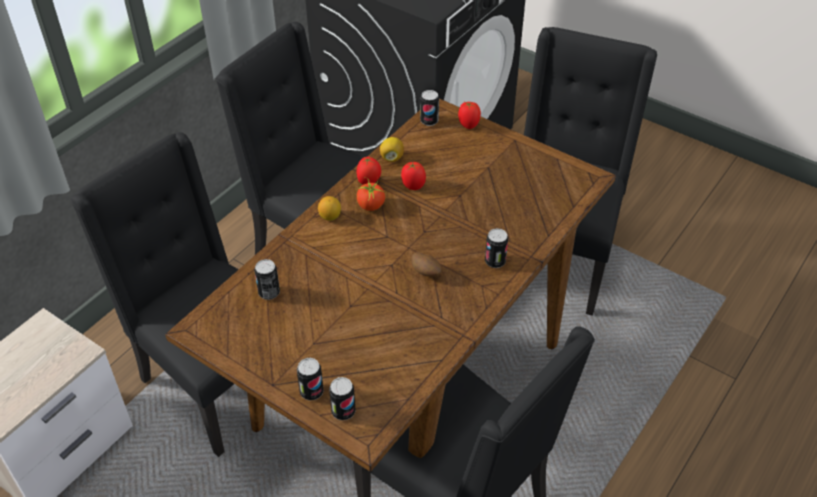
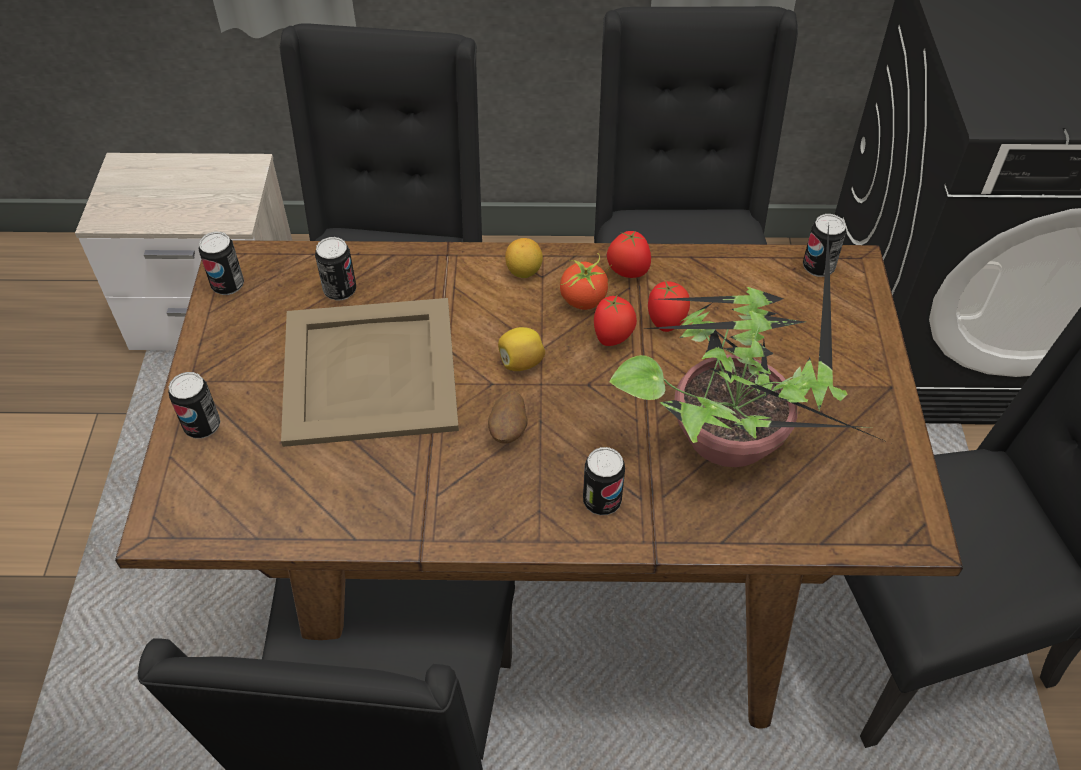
camera: 55 degrees right, 5 degrees up
can [329,377,356,420] -> can moved to [198,232,244,295]
lemon [380,137,404,162] -> lemon moved to [498,327,545,371]
tomato [458,102,481,129] -> tomato moved to [594,294,637,346]
none -> beige tray [281,298,459,447]
none -> potted plant [610,222,889,467]

